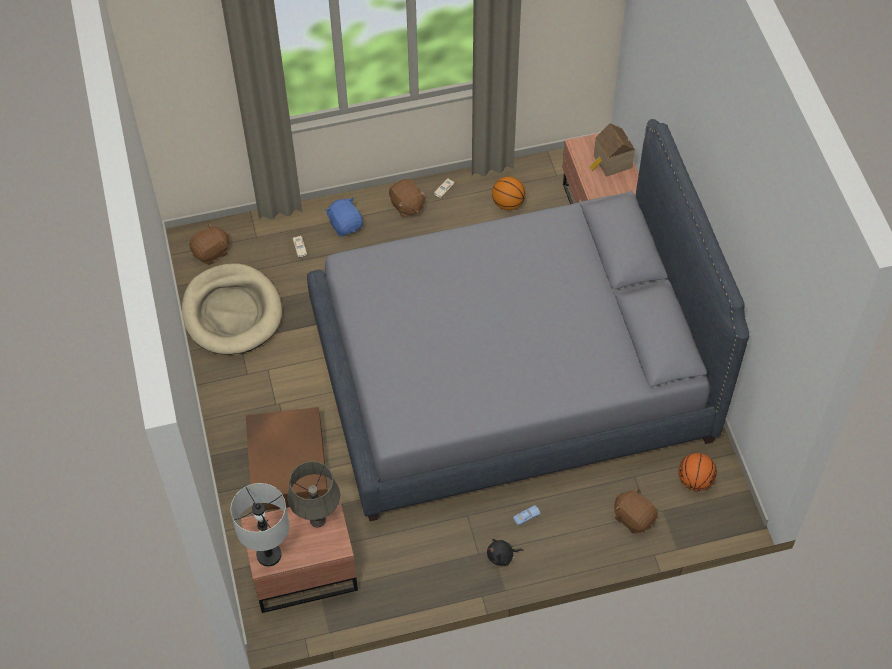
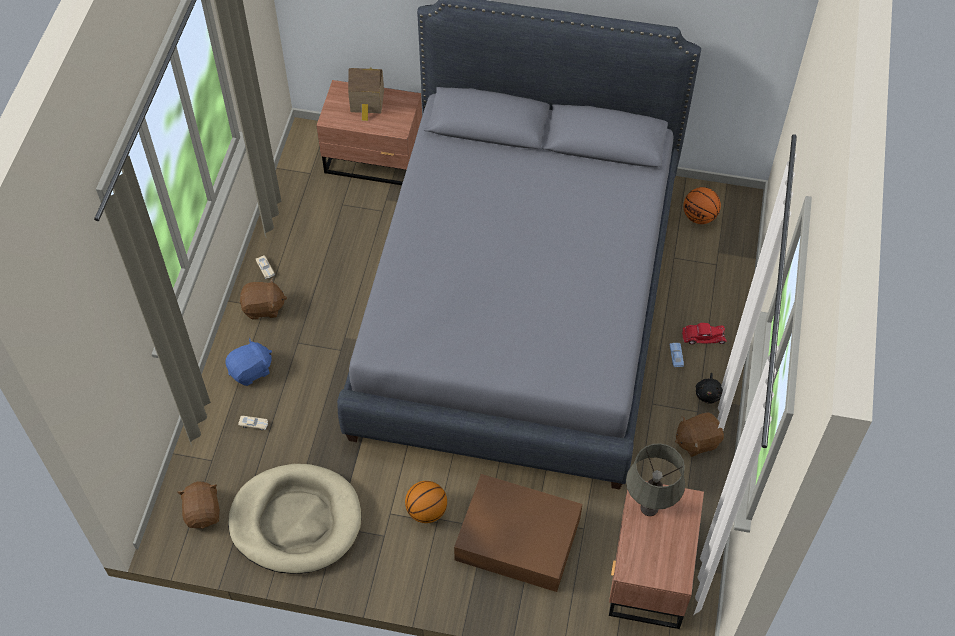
camera: 65 degrees left, 0 degrees up
grey table lamp [231,483,289,567] -> none
blue plush toy [325,198,363,237] -> blue plush toy turned 150 degrees clockwise [226,338,272,386]
basketball [492,177,526,210] -> basketball moved to [405,481,447,523]
brown plush toy [614,487,658,534] -> brown plush toy moved to [675,412,724,457]
none -> red toy car [682,323,727,344]

